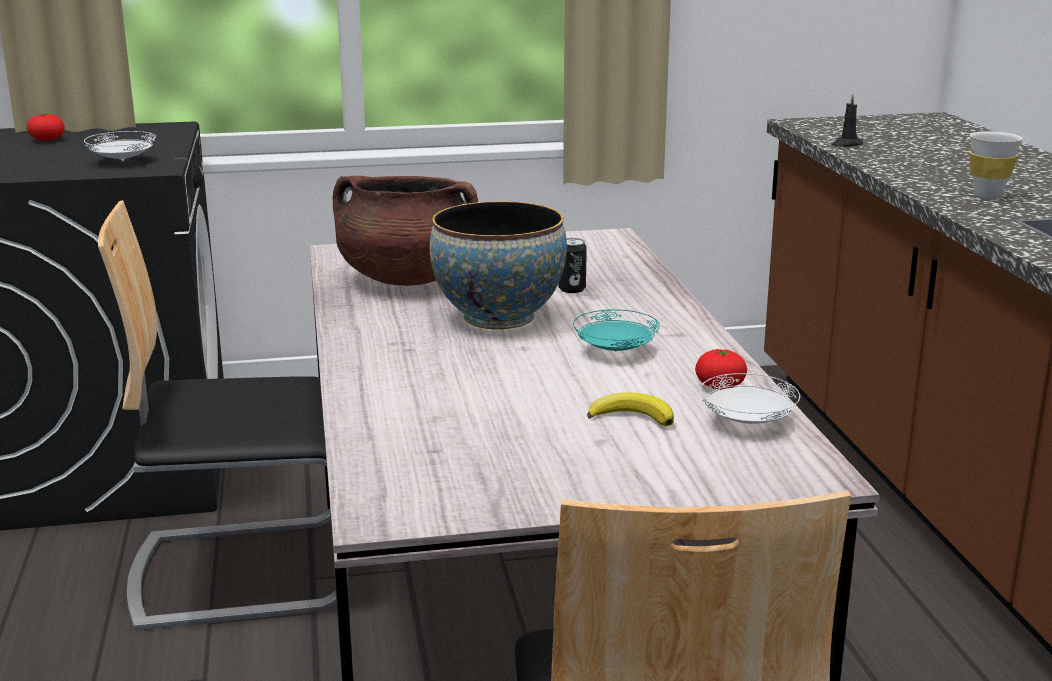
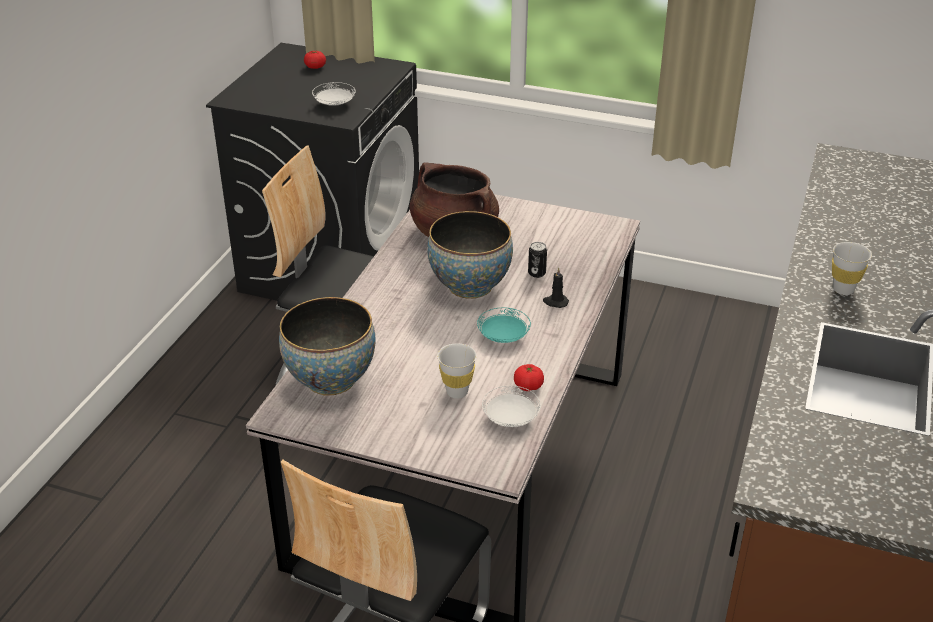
camera: 30 degrees right, 15 degrees up
banana [587,392,674,426] -> white cup [437,343,477,399]
black candle [832,94,863,147] -> black candle moved to [543,267,569,308]
none -> bowl [279,297,376,396]

